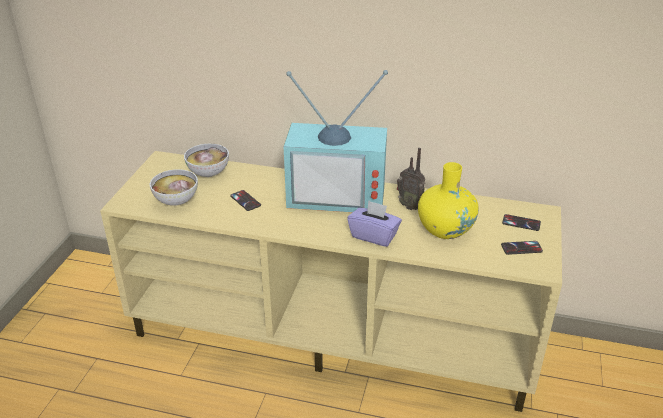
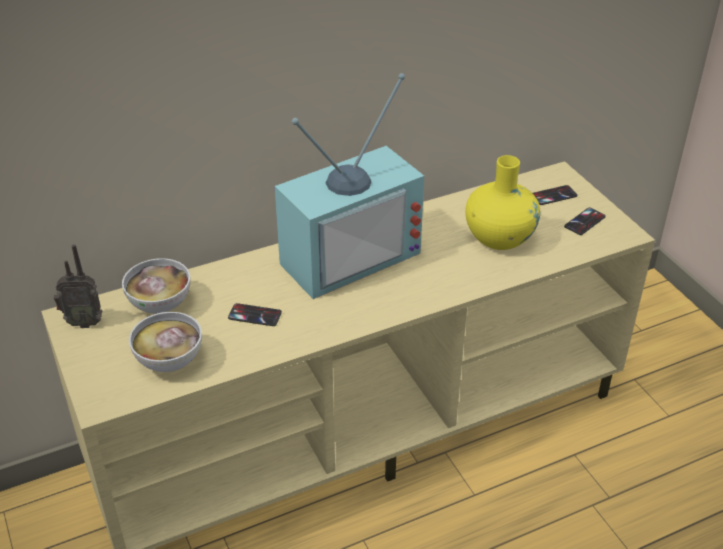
camera: 40 degrees left, 5 degrees up
purple tissue box [347,200,402,247] -> none
radio [397,148,425,210] -> radio moved to [54,244,102,328]

